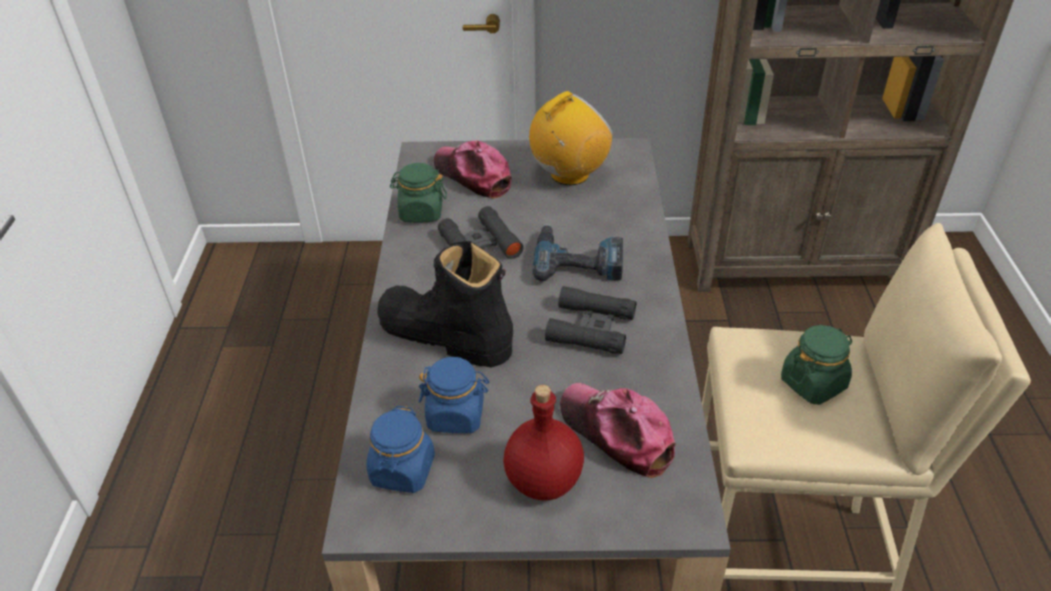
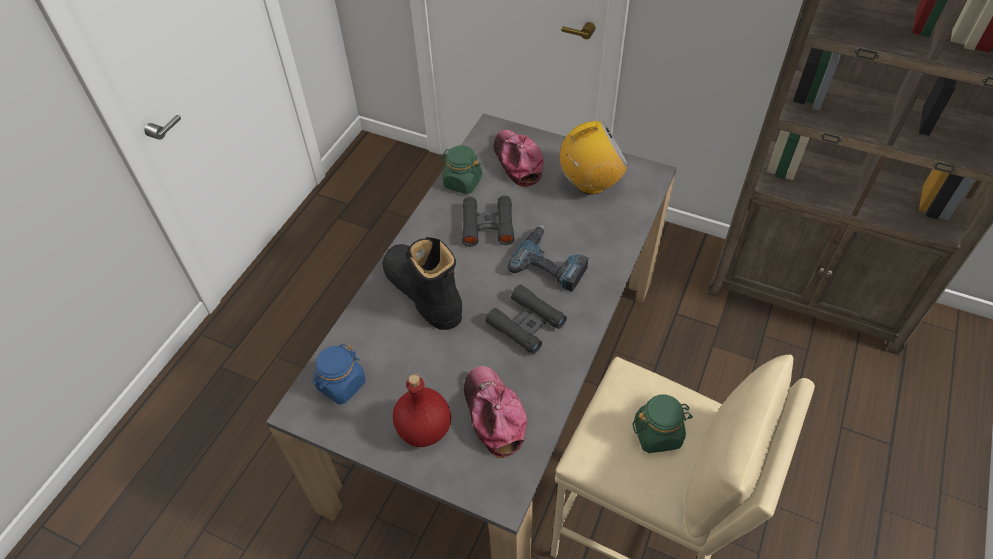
camera: 25 degrees right, 10 degrees up
blue jar [419,357,489,433] -> none

